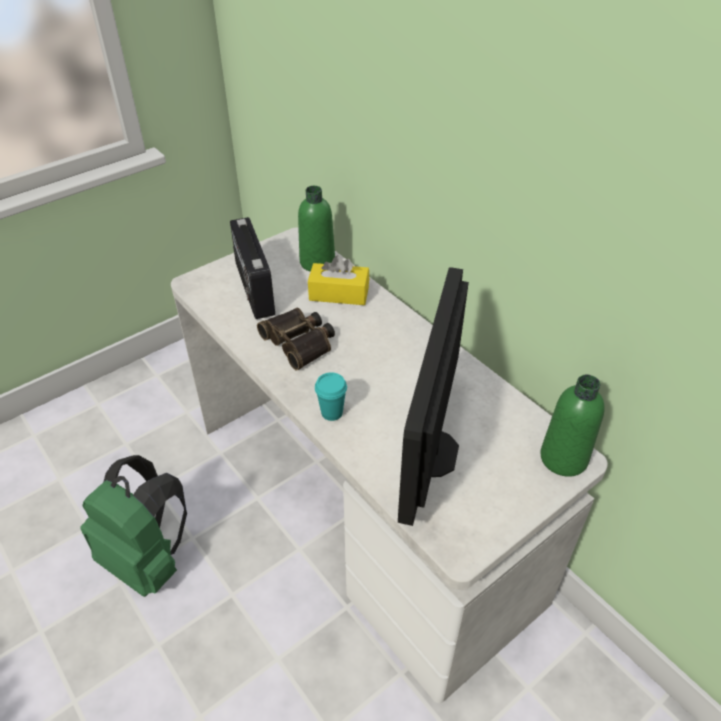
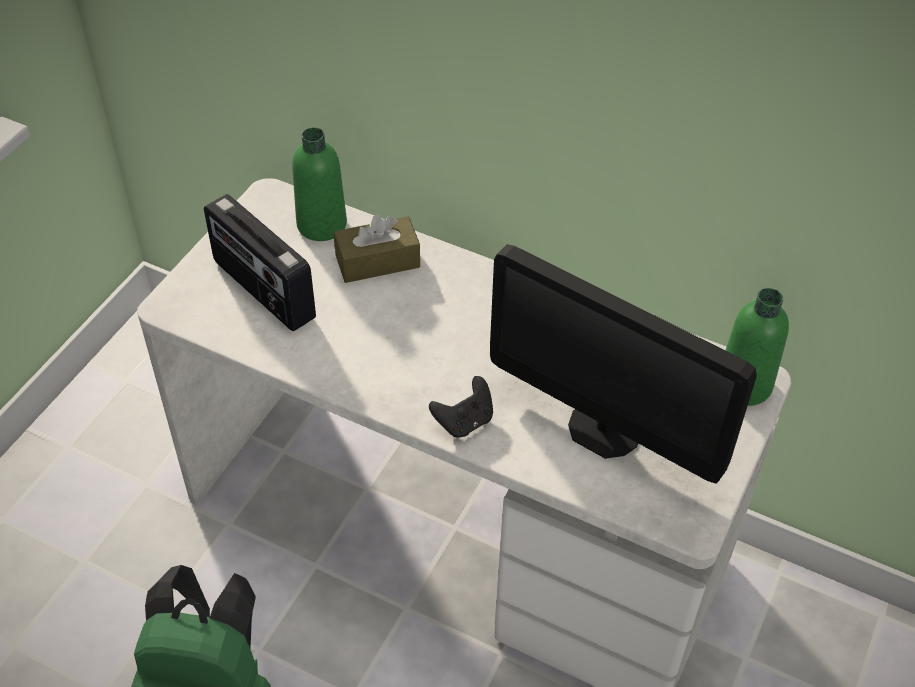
camera: 25 degrees left, 5 degrees up
binoculars [257,308,335,371] -> none
yellow tissue box [308,255,369,305] -> brown tissue box [334,215,420,283]
turquoise cup [315,372,347,421] -> black game controller [429,376,493,437]
monitor [398,267,469,526] -> monitor turned 45 degrees counterclockwise [490,244,757,484]

